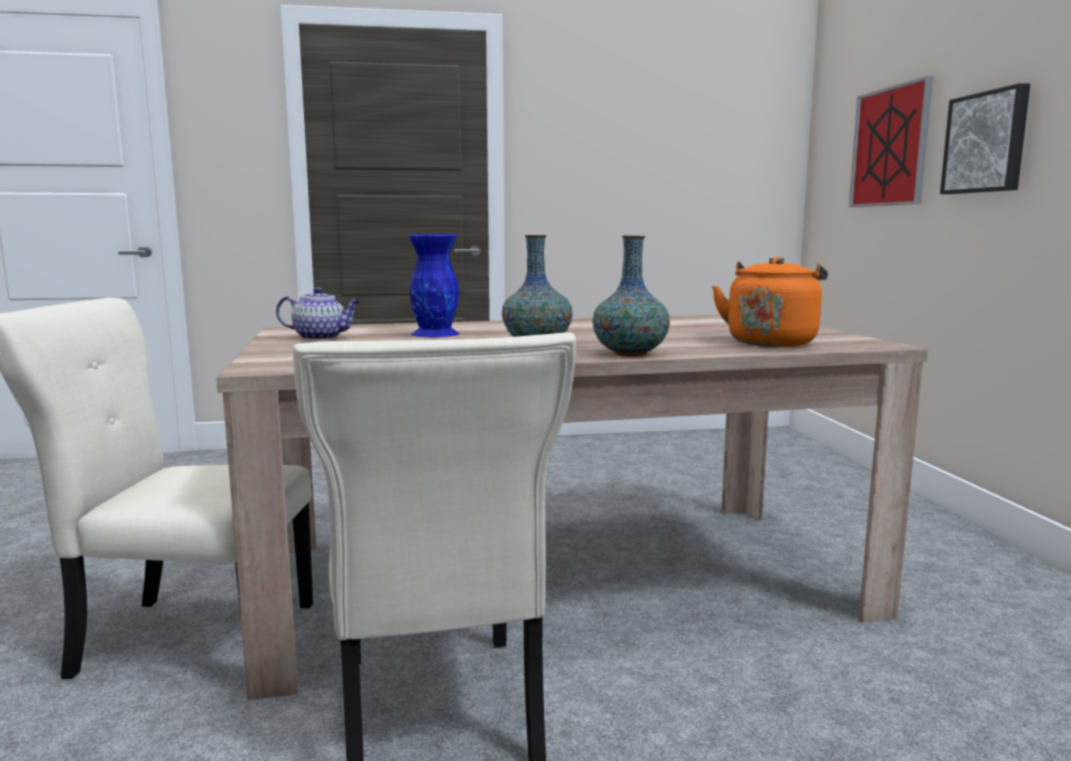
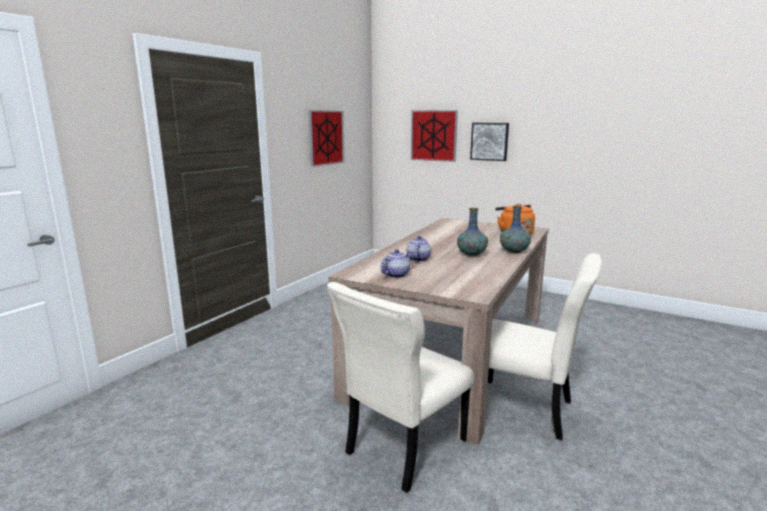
camera: 50 degrees left, 5 degrees up
blue vase [408,234,459,337] -> teapot [406,236,431,262]
none -> picture [308,110,345,167]

